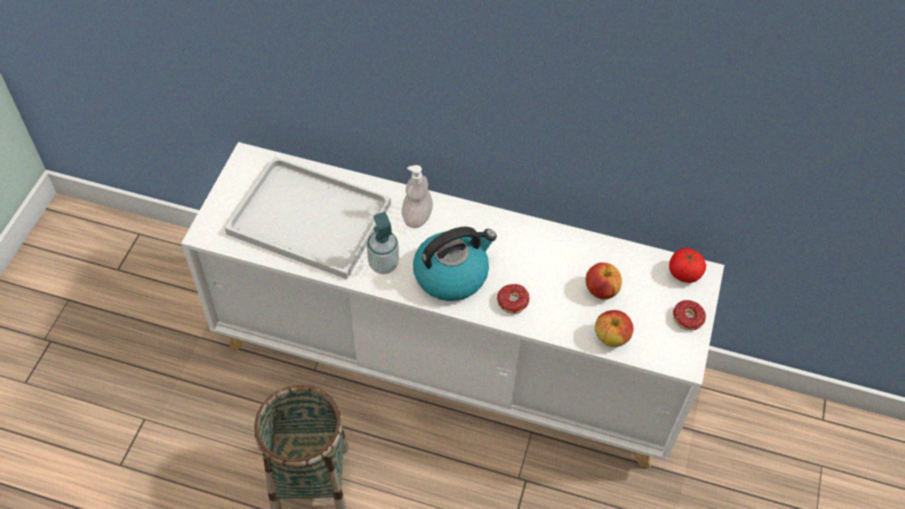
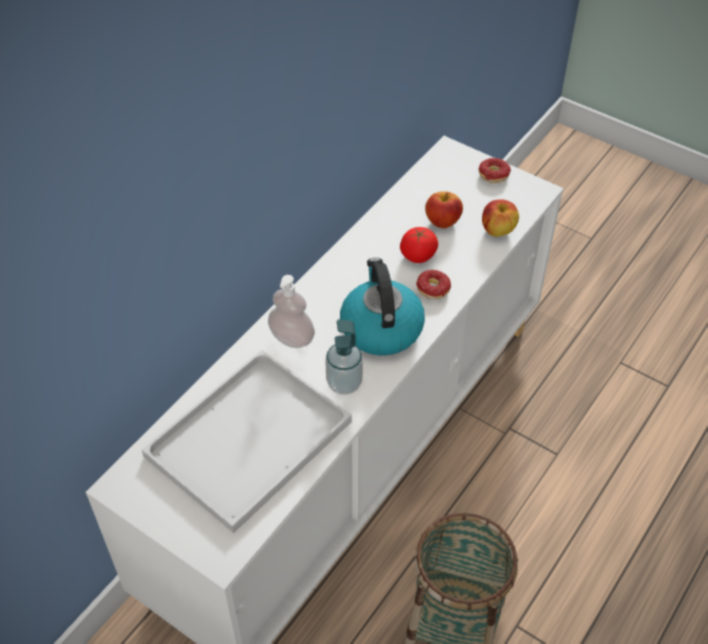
camera: 70 degrees left, 5 degrees down
tomato [669,248,706,283] -> tomato moved to [400,227,438,263]

